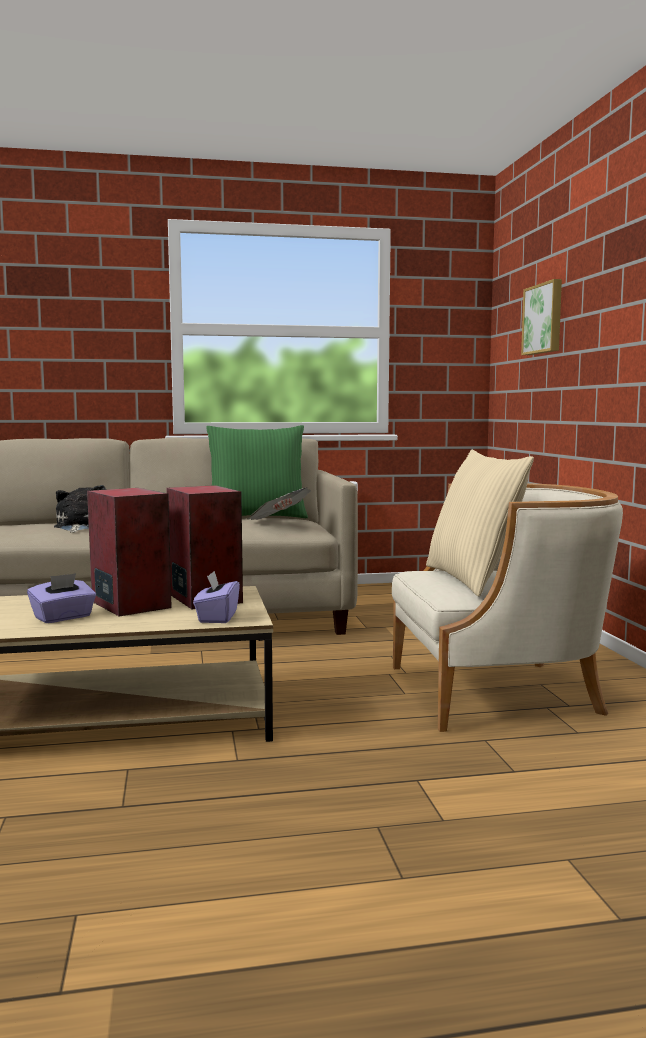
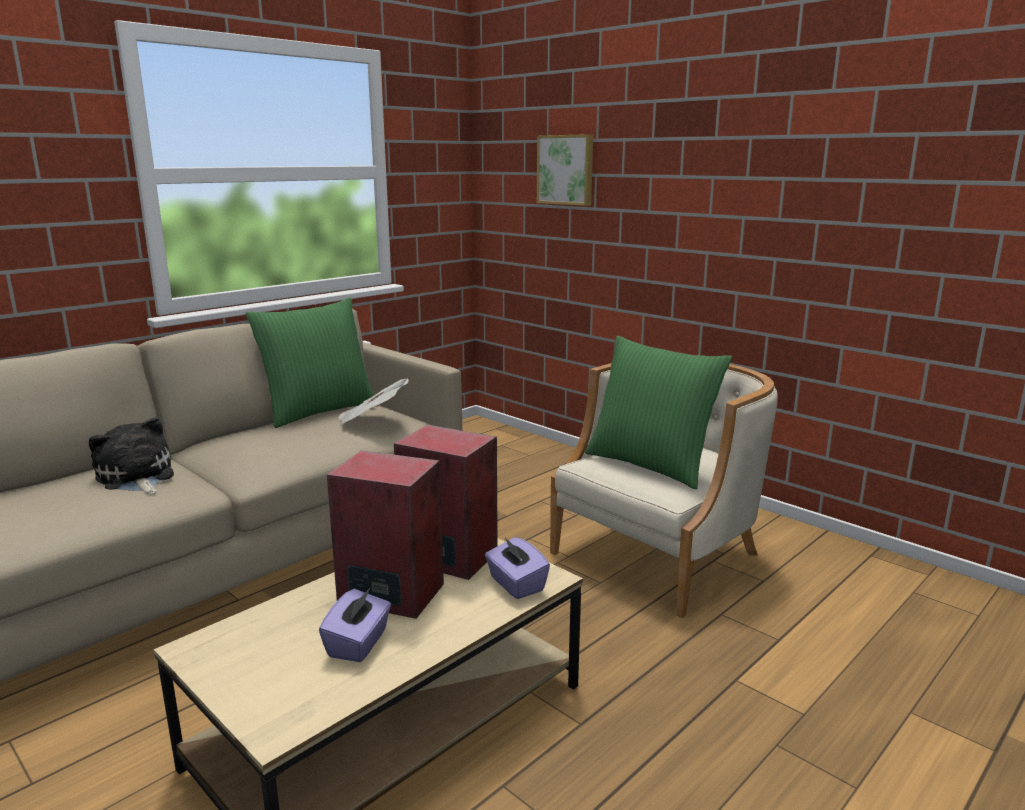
camera: 35 degrees left, 10 degrees up
beige pillow [426,450,534,596] -> green pillow [585,336,732,490]

